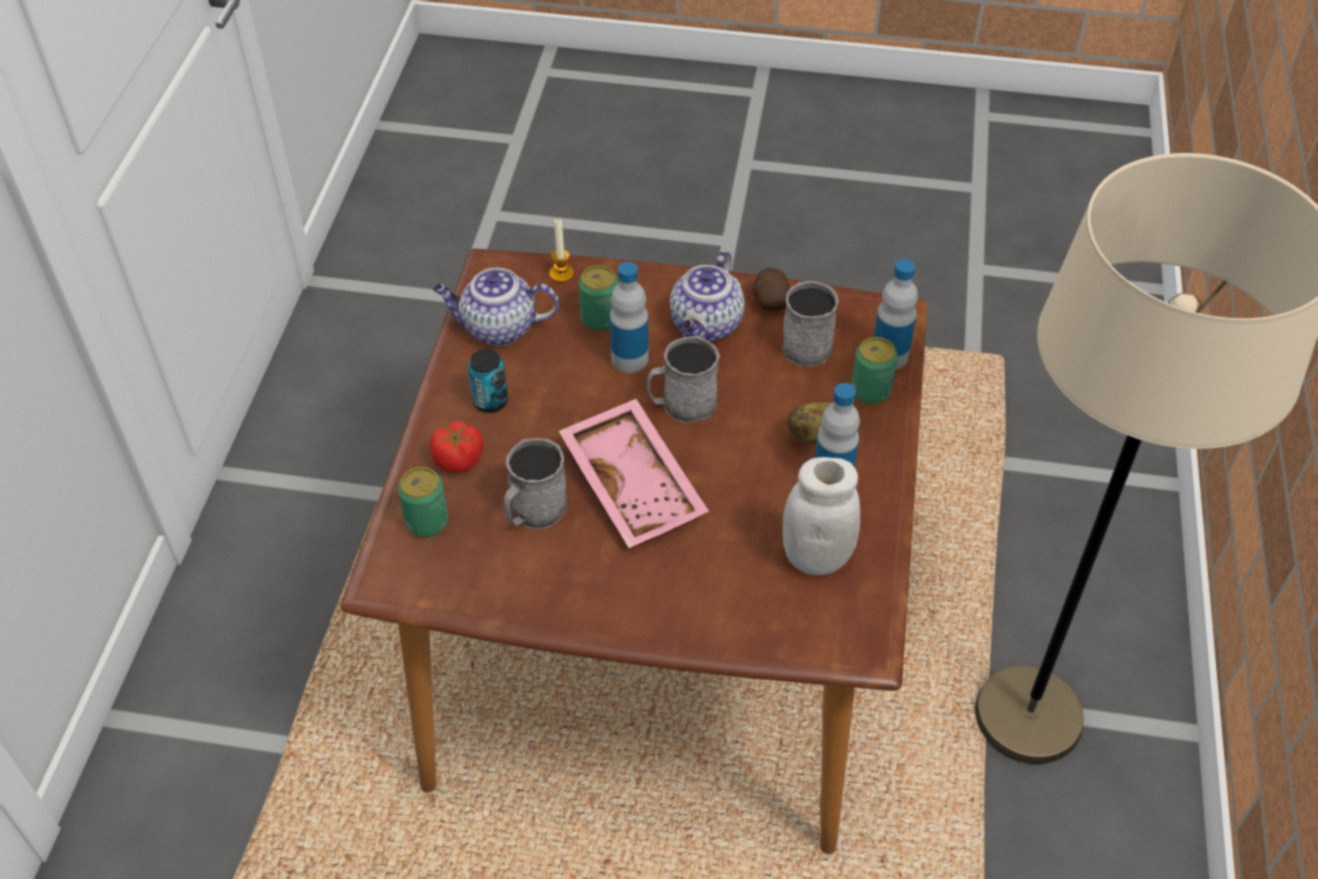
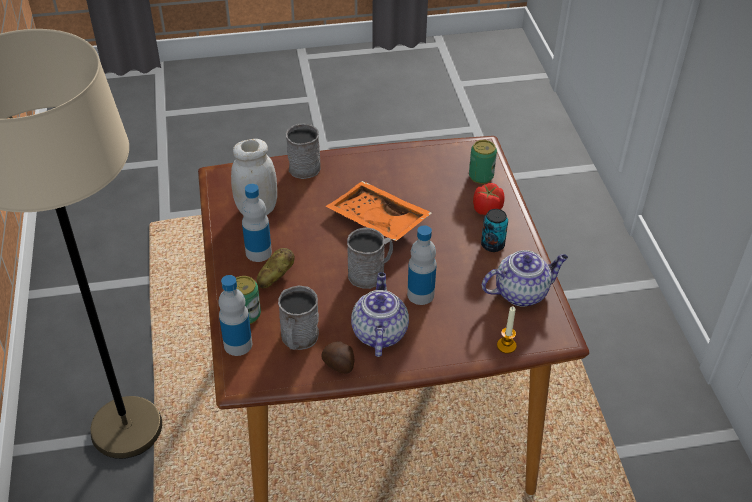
camera: 160 degrees right, 5 degrees down
grey mug [503,438,567,530] -> grey mug moved to [286,124,321,179]
pink tray [559,399,709,548] -> orange tray [326,181,432,241]
can [579,265,618,332] -> none

